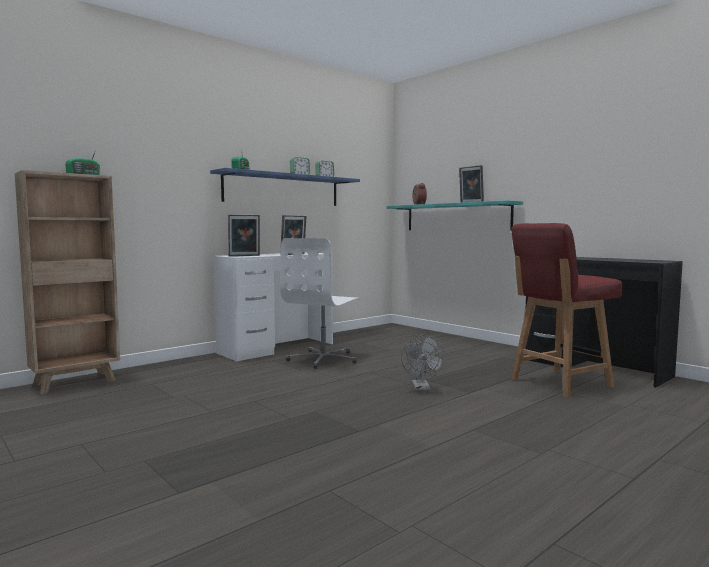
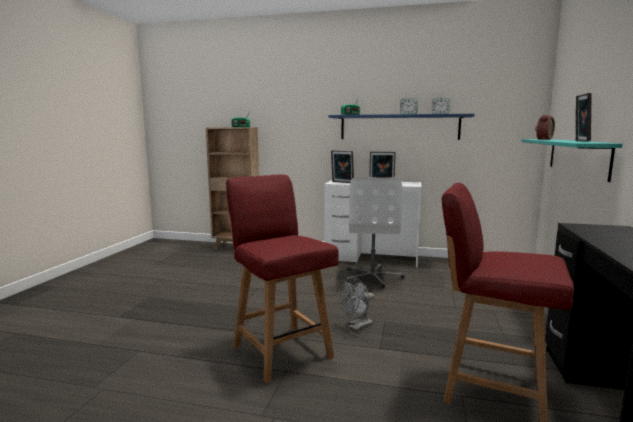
camera: 55 degrees right, 5 degrees up
white office chair [280,238,361,369] -> white office chair turned 75 degrees counterclockwise [346,177,405,288]
none -> red chair [226,175,339,383]

